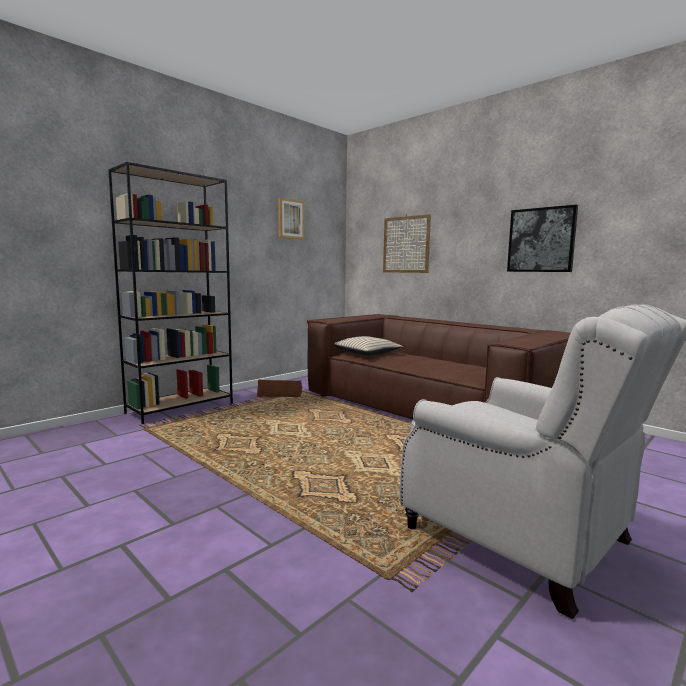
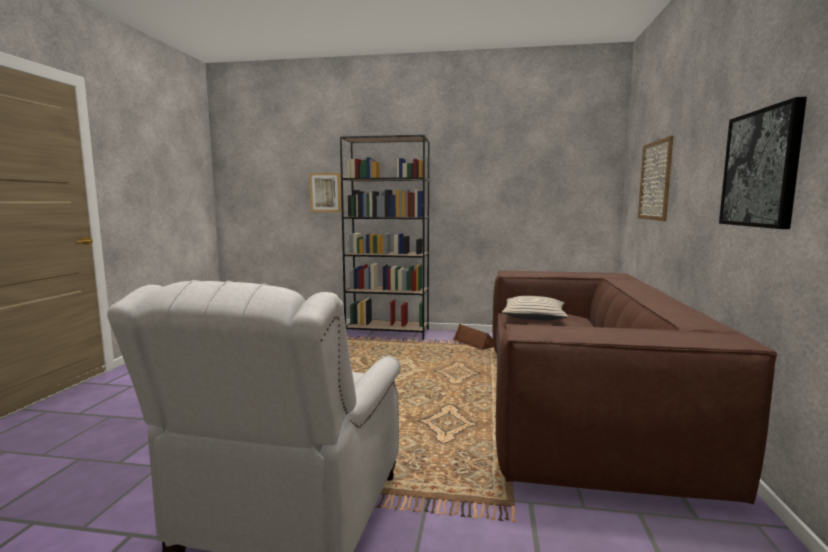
camera: 55 degrees right, 0 degrees up
picture [278,198,304,239] -> picture moved to [309,173,341,212]

